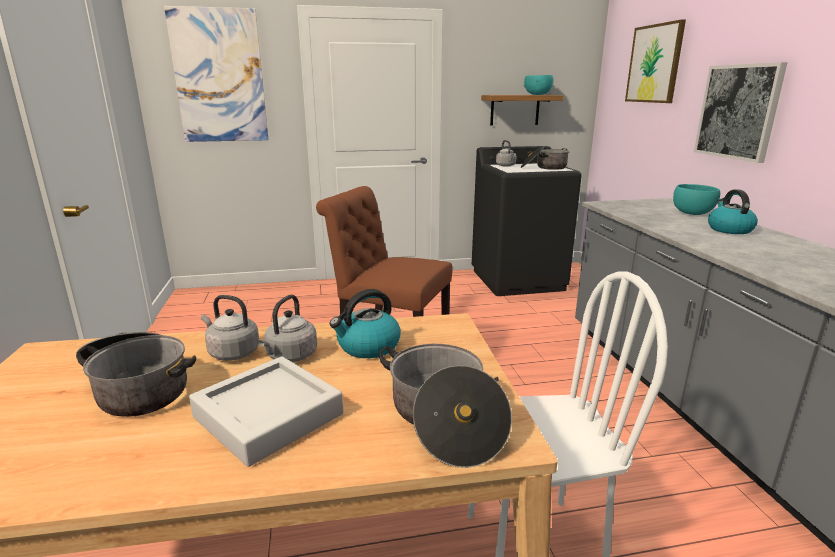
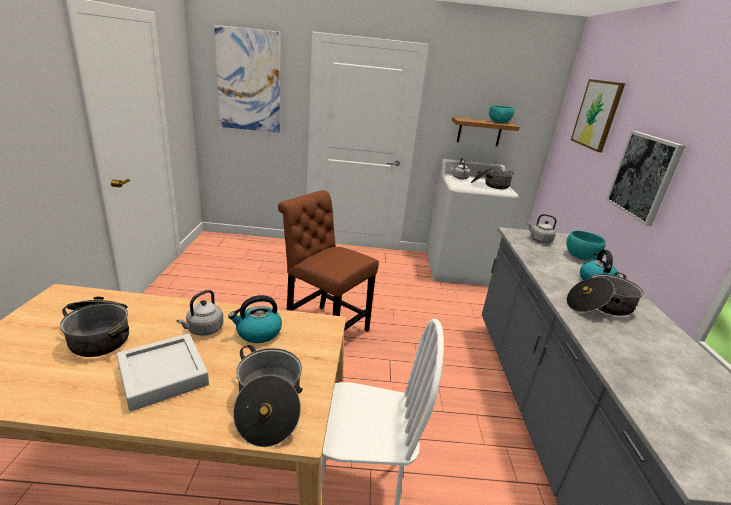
camera: 10 degrees right, 5 degrees up
grey kettle [201,295,259,361] -> grey kettle moved to [527,214,557,244]
black washing machine [472,146,582,296] -> white washing machine [426,159,519,286]
none -> cooking pot [566,272,644,316]

